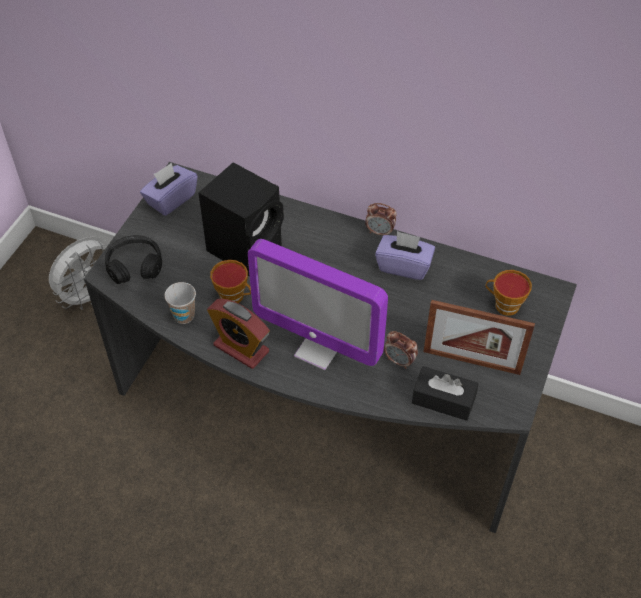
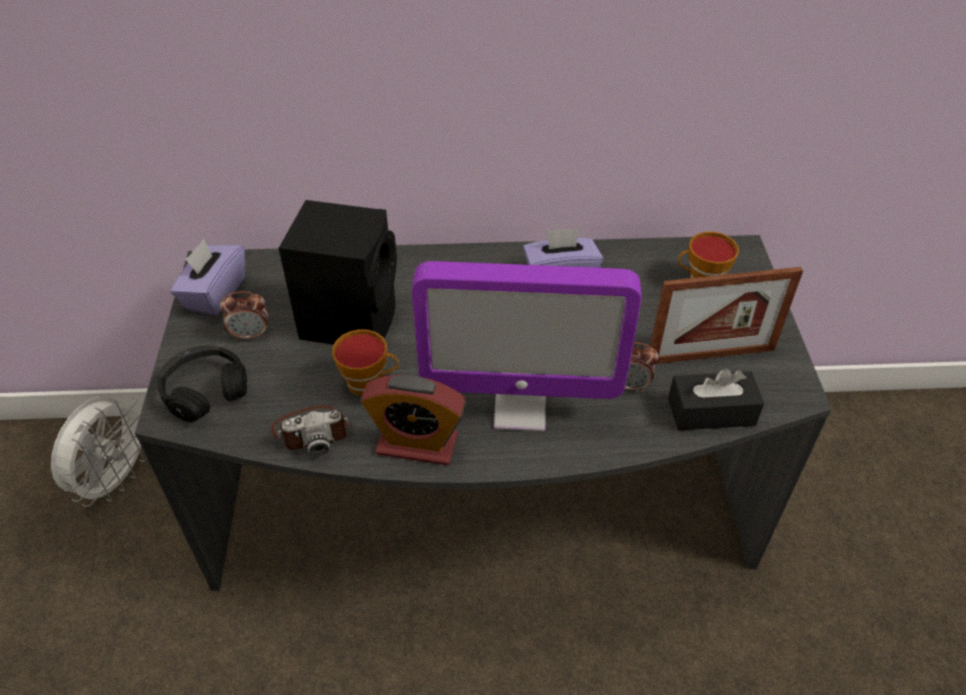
camera: 25 degrees left, 5 degrees down
cup [165,282,196,324] -> camera [271,405,352,456]
alarm clock [365,203,397,235] -> alarm clock moved to [220,291,268,341]

